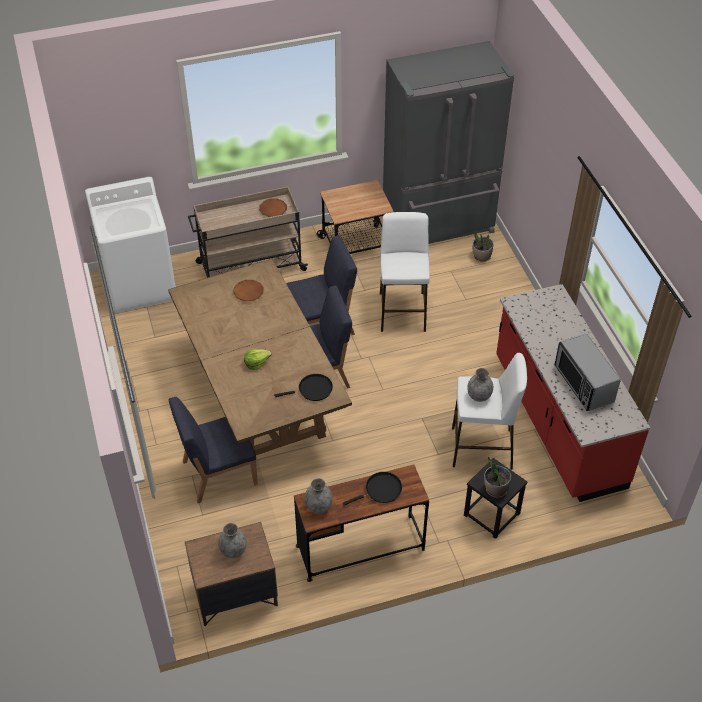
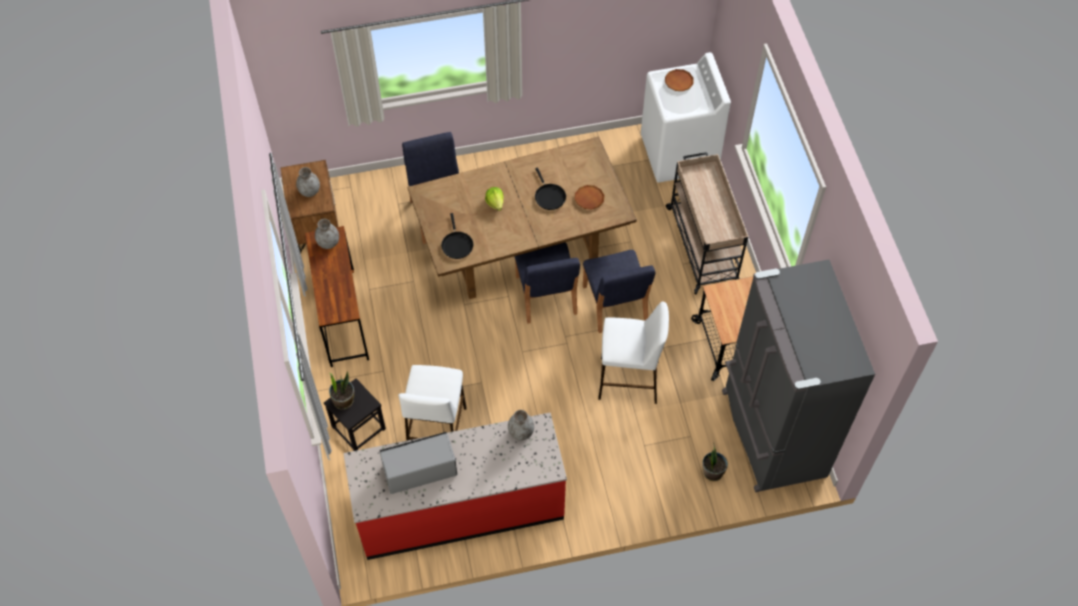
camera: 95 degrees right, 10 degrees up
brown plate [259,198,287,217] -> brown plate moved to [665,69,694,91]
black frying pan [343,472,402,506] -> black frying pan moved to [535,167,566,210]
grey vase [467,368,493,402] -> grey vase moved to [508,410,534,441]

